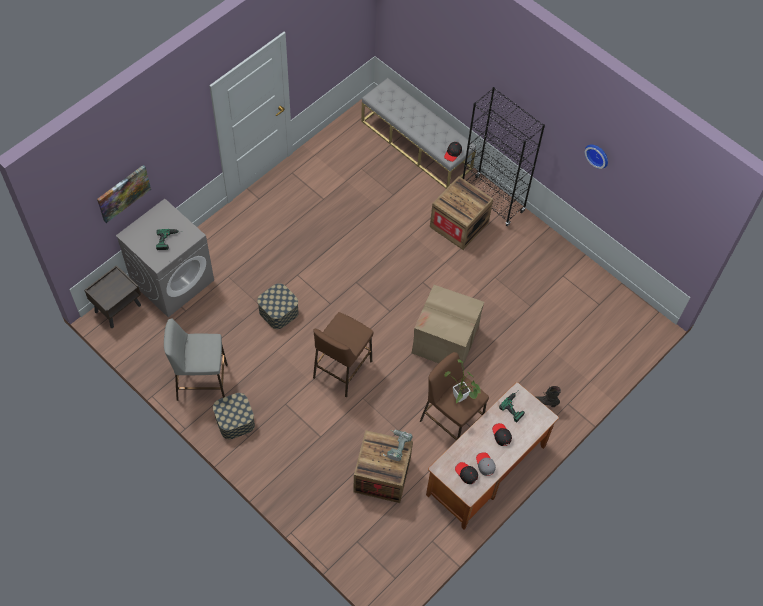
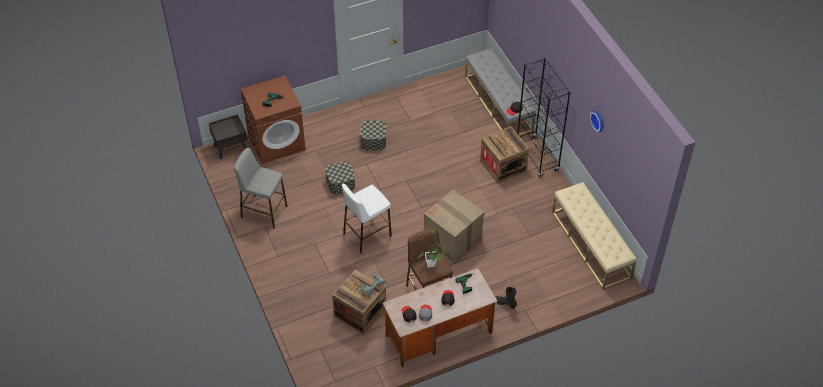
camera: 25 degrees right, 10 degrees down
picture [97,165,151,223] -> none
grey washing machine [116,199,214,317] -> brown washing machine [241,75,306,164]
storage box [213,393,255,439] -> storage box moved to [360,120,386,150]
brown stool [313,312,373,398] -> white stool [342,183,392,253]
none -> beige bench [552,182,637,289]

